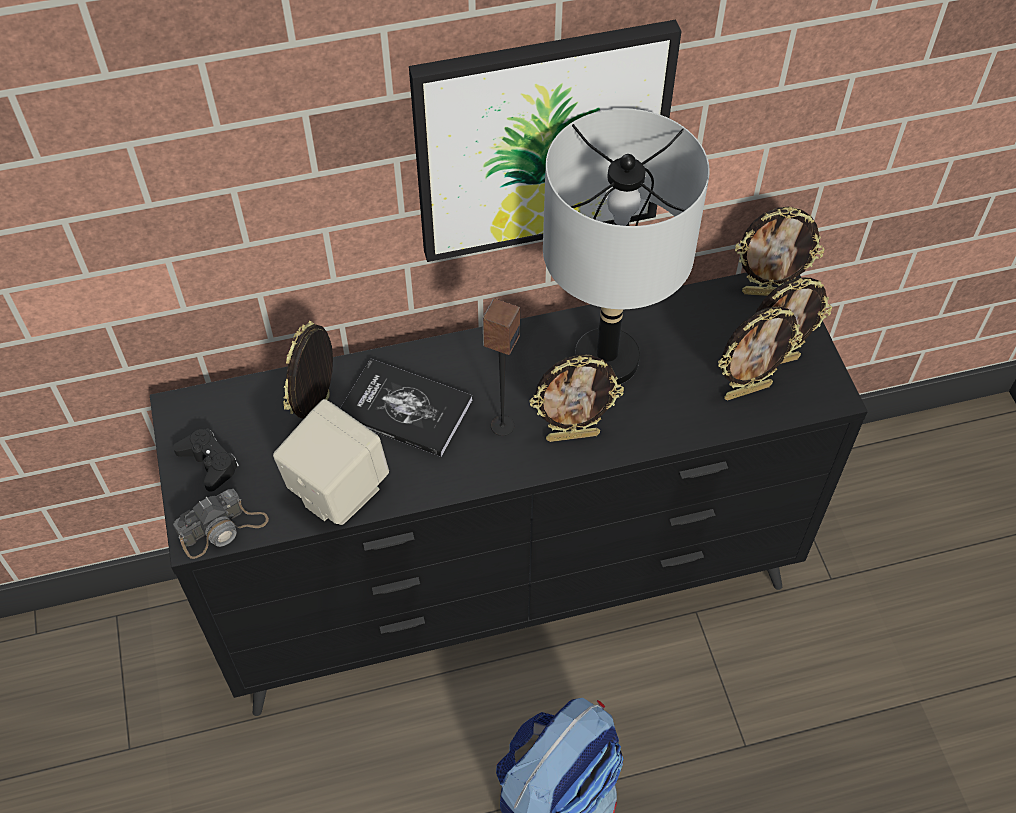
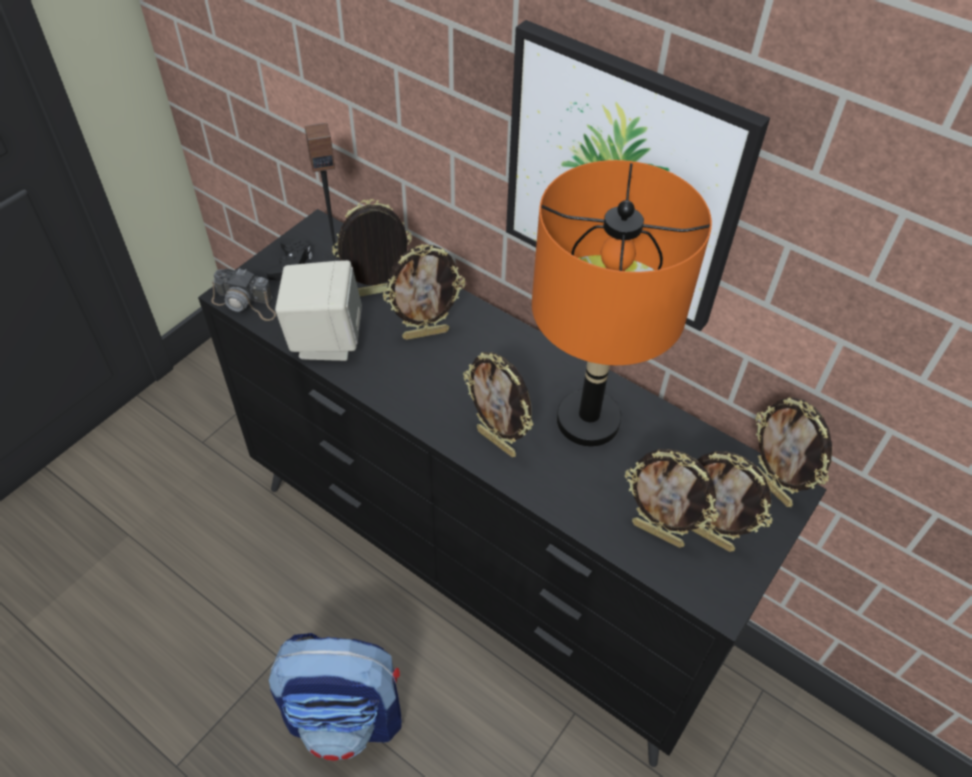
camera: 50 degrees right, 5 degrees down
book [340,359,472,457] -> picture frame [383,244,465,340]
speaker [482,298,520,436] -> speaker moved to [305,123,340,262]
grey table lamp [543,108,710,385] -> orange table lamp [532,160,712,447]

